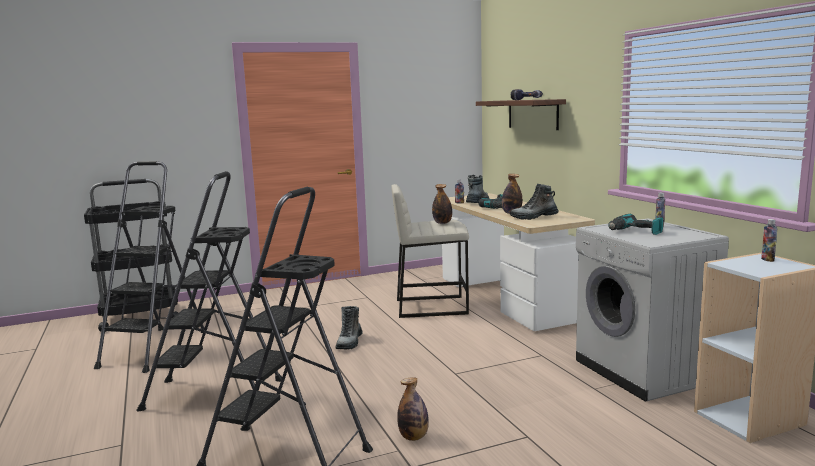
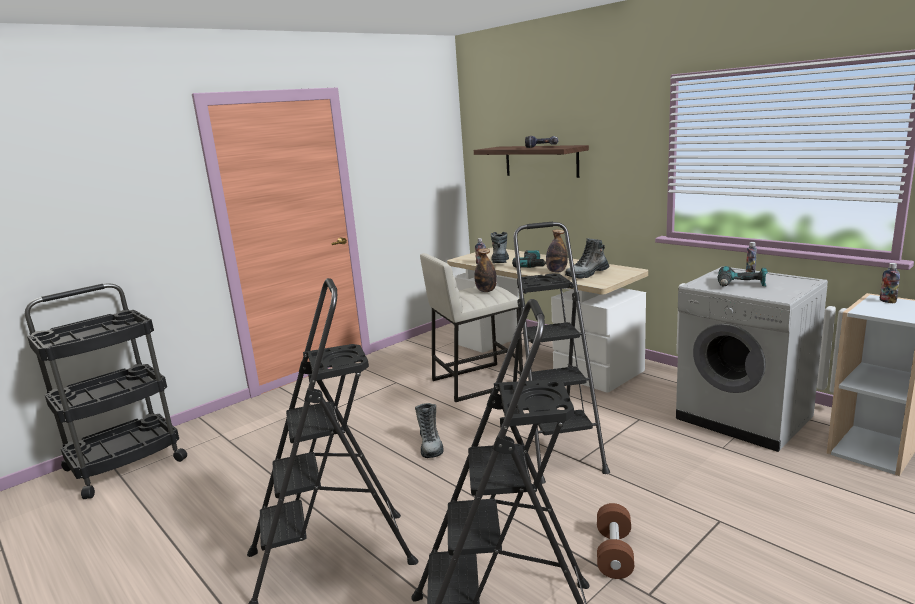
camera: 20 degrees left, 5 degrees up
step ladder [94,161,205,373] -> step ladder moved to [513,222,610,484]
bottle [397,377,429,441] -> brown dumbbell [597,503,634,579]

